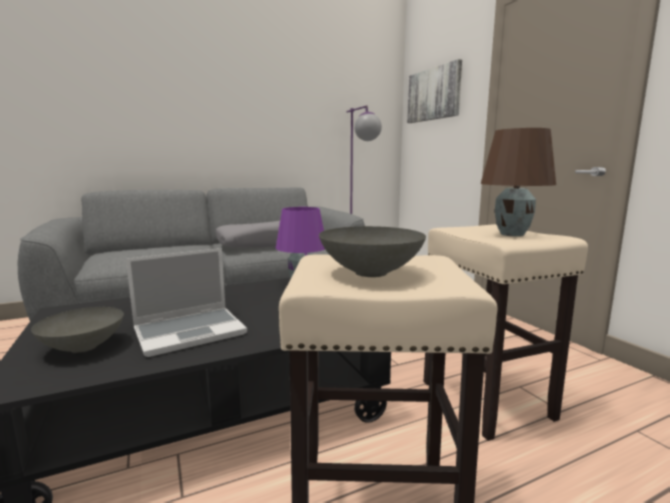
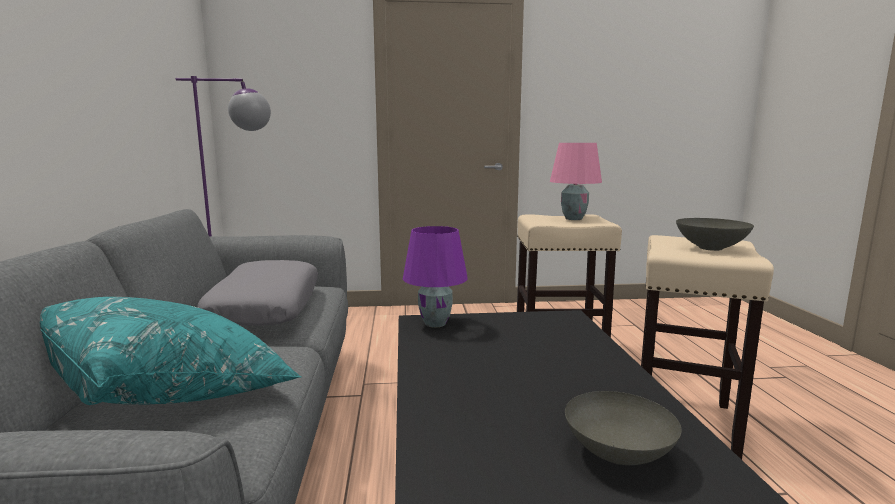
camera: 70 degrees left, 0 degrees up
laptop [126,248,247,357] -> none
picture [407,59,462,123] -> none
brown table lamp [481,128,556,237] -> pink table lamp [550,143,602,220]
none -> turquoise pillow [40,297,301,405]

